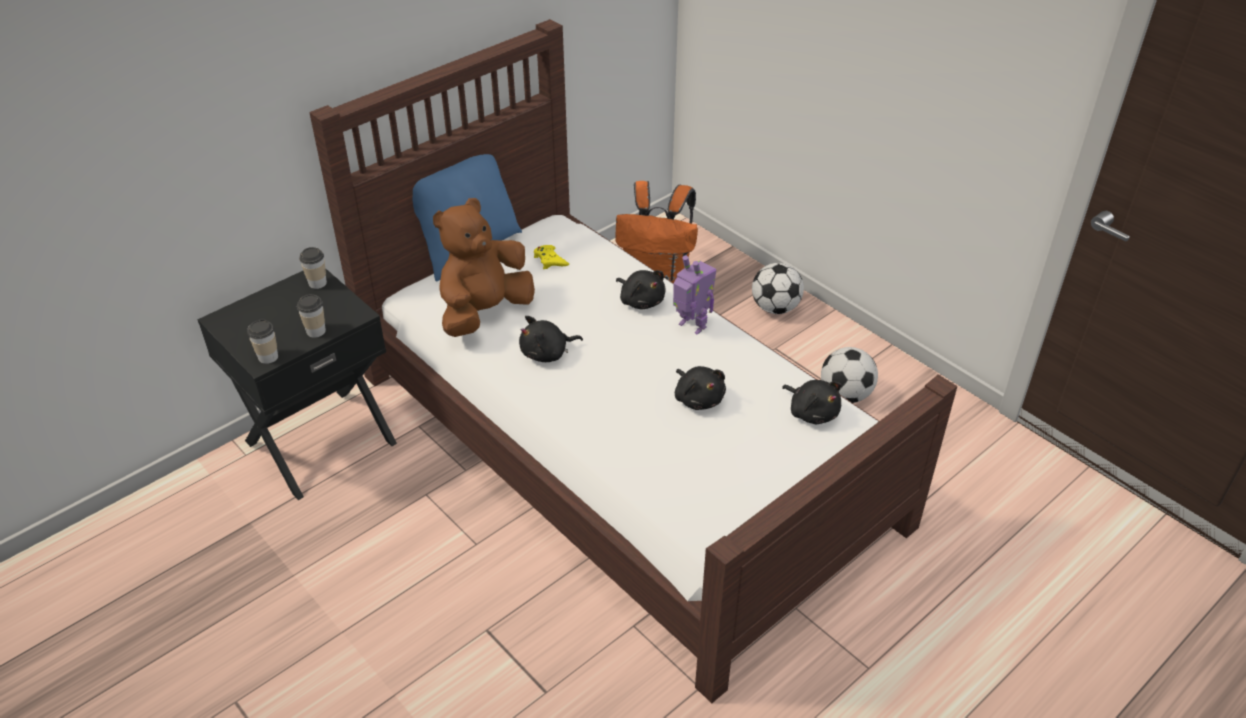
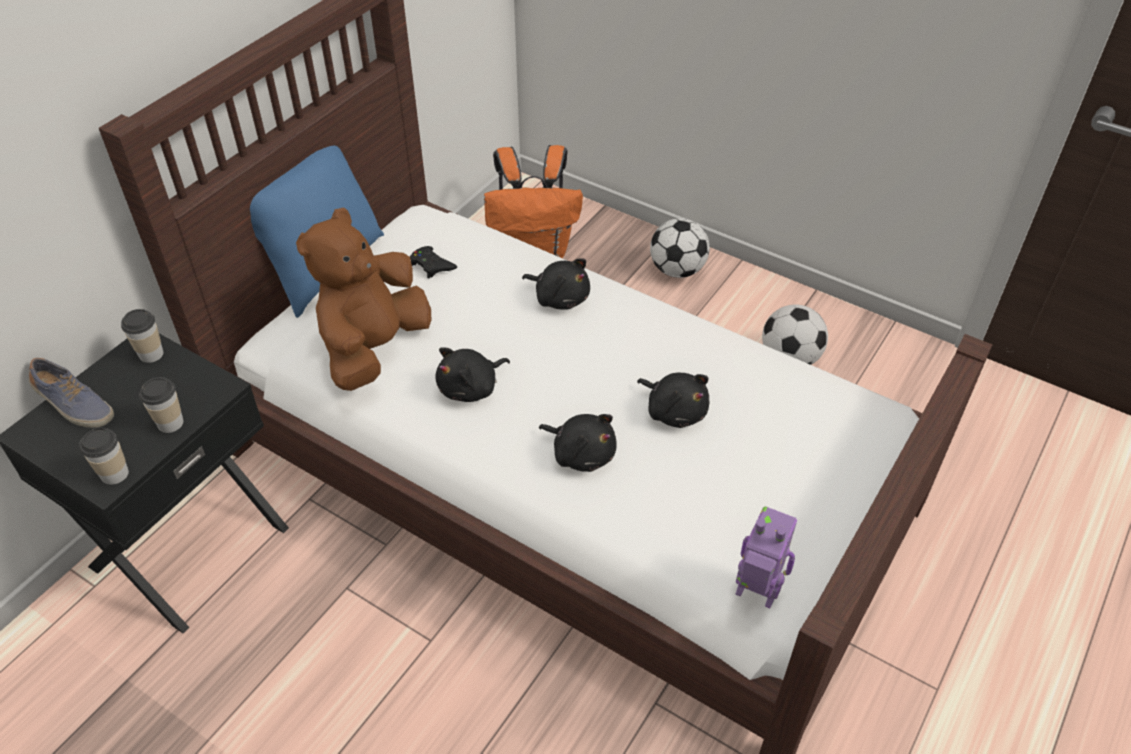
camera: 15 degrees left, 5 degrees up
yellow game controller [534,245,569,269] -> black game controller [410,246,457,278]
toy robot [673,255,716,335] -> toy robot moved to [735,507,797,608]
black plush toy [782,380,841,424] -> black plush toy moved to [539,414,616,472]
none -> shoe [29,358,114,428]

